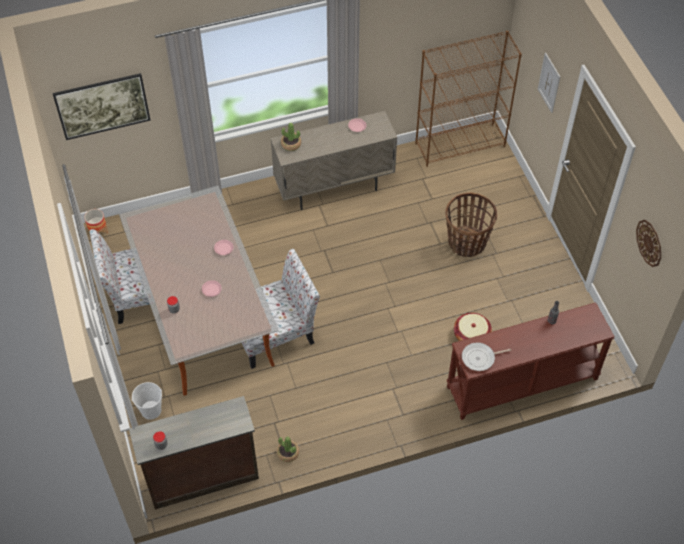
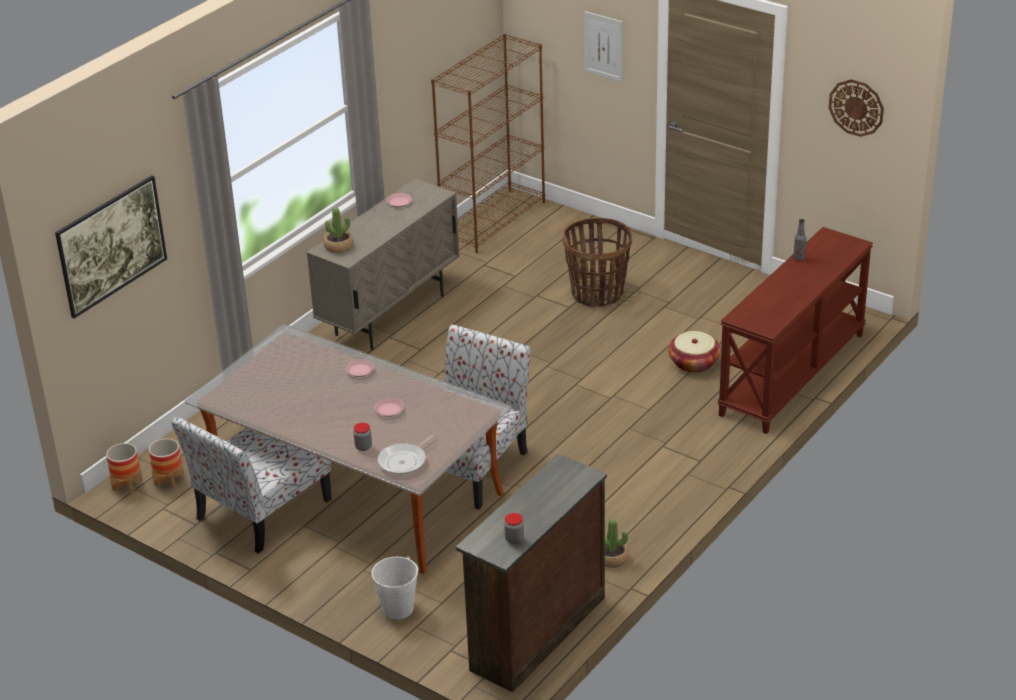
camera: 35 degrees left, 20 degrees down
frying pan [462,342,511,371] -> frying pan moved to [377,433,436,475]
none -> planter [149,439,184,489]

